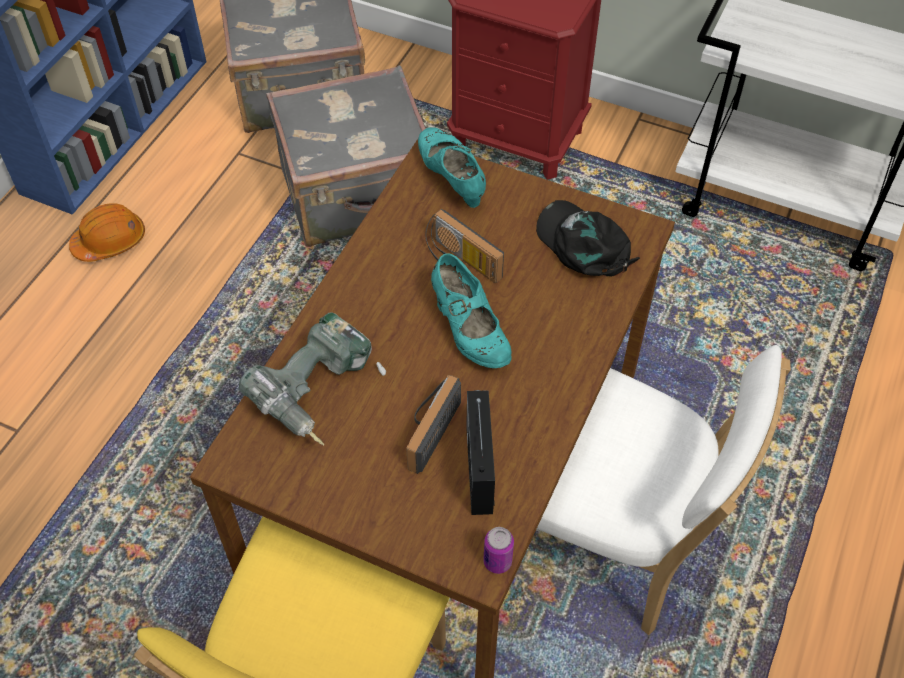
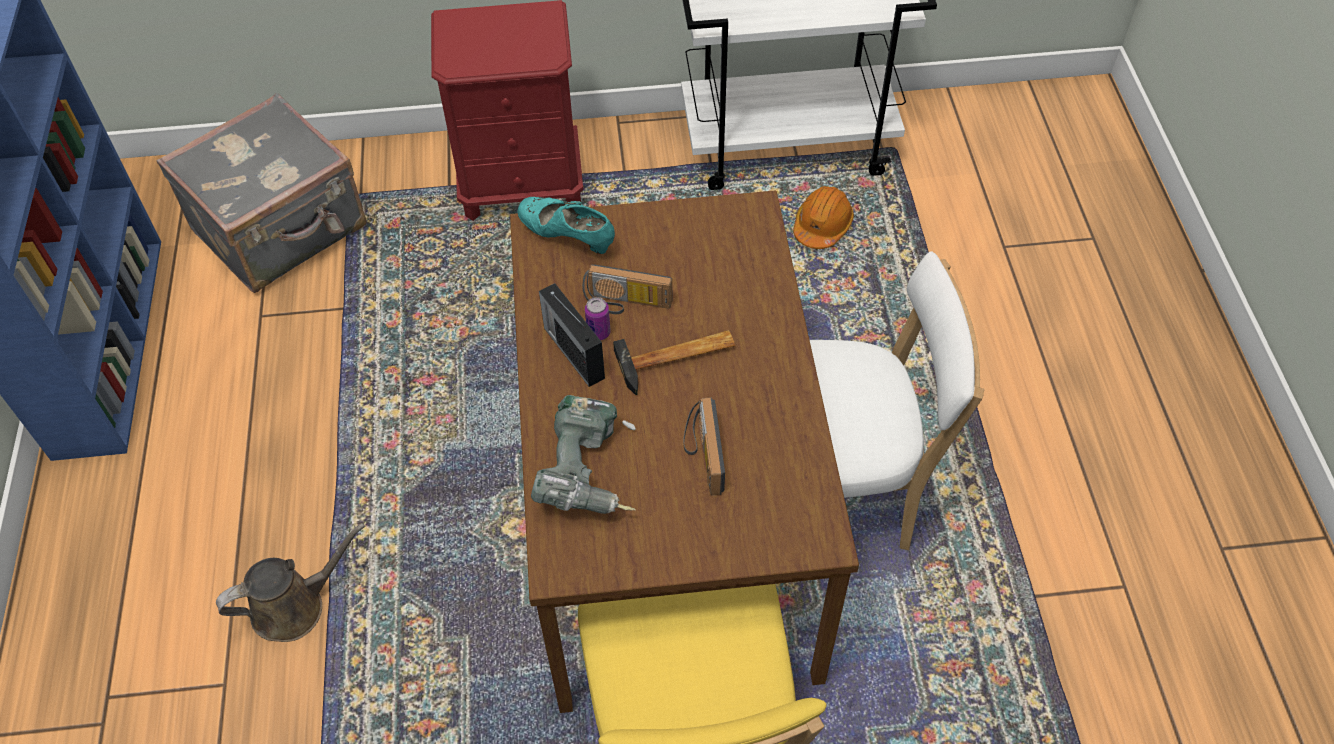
camera: 30 degrees left, 0 degrees up
orange hard hat [69,203,145,262] -> orange hard hat moved to [793,186,854,249]
grey suitcase [266,65,426,247] -> none
turquoise shoe [431,253,512,368] -> hammer [613,330,735,395]
radio [466,390,495,515] -> radio moved to [539,283,605,387]
can [483,527,514,574] -> can moved to [585,297,611,340]
black cap [536,200,640,277] -> none
none -> brown watering can [216,523,365,642]

